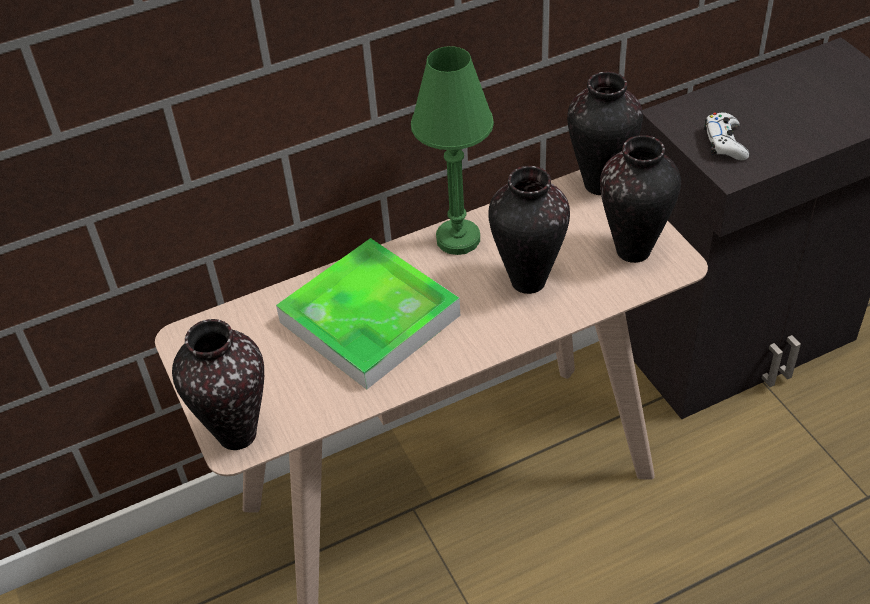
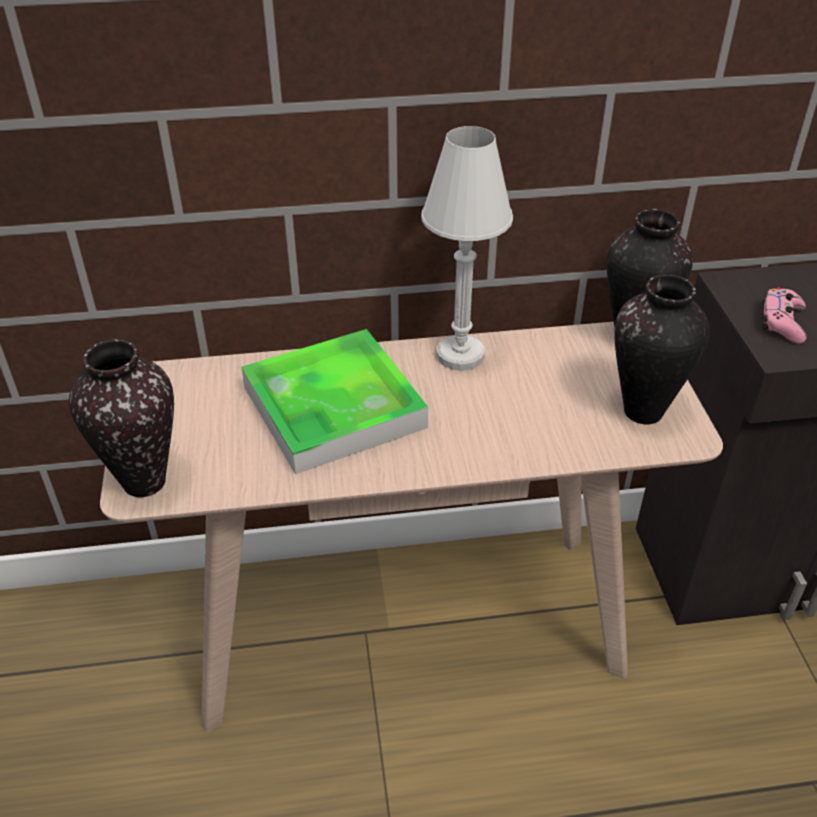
camera: 15 degrees right, 5 degrees down
green table lamp [411,46,494,255] -> white table lamp [421,126,513,371]
vase [488,166,570,294] -> none
white game controller [704,112,749,160] -> pink game controller [762,287,807,344]

